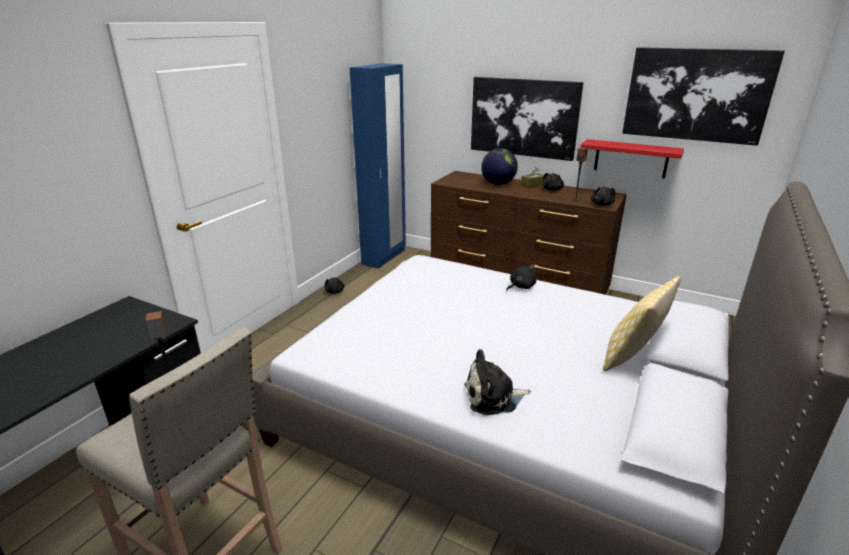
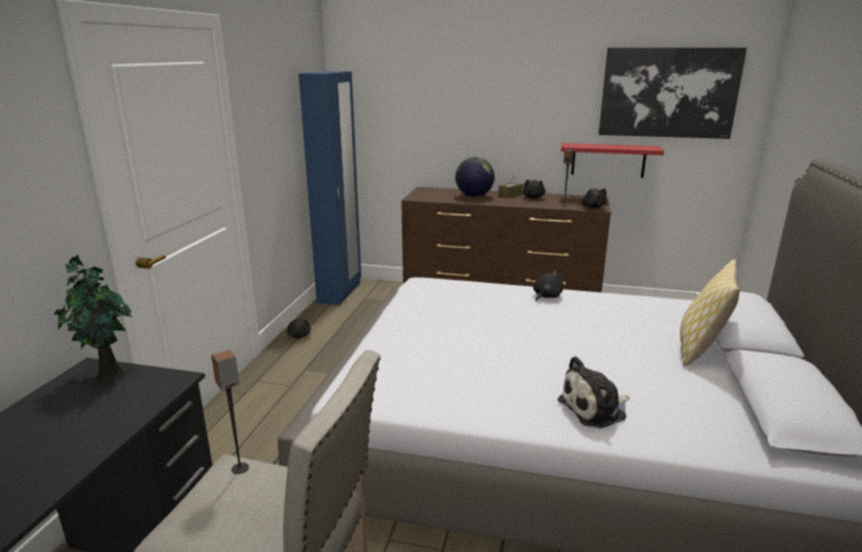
camera: 15 degrees left, 5 degrees down
picture [471,77,583,161] -> none
none -> potted plant [54,254,132,383]

